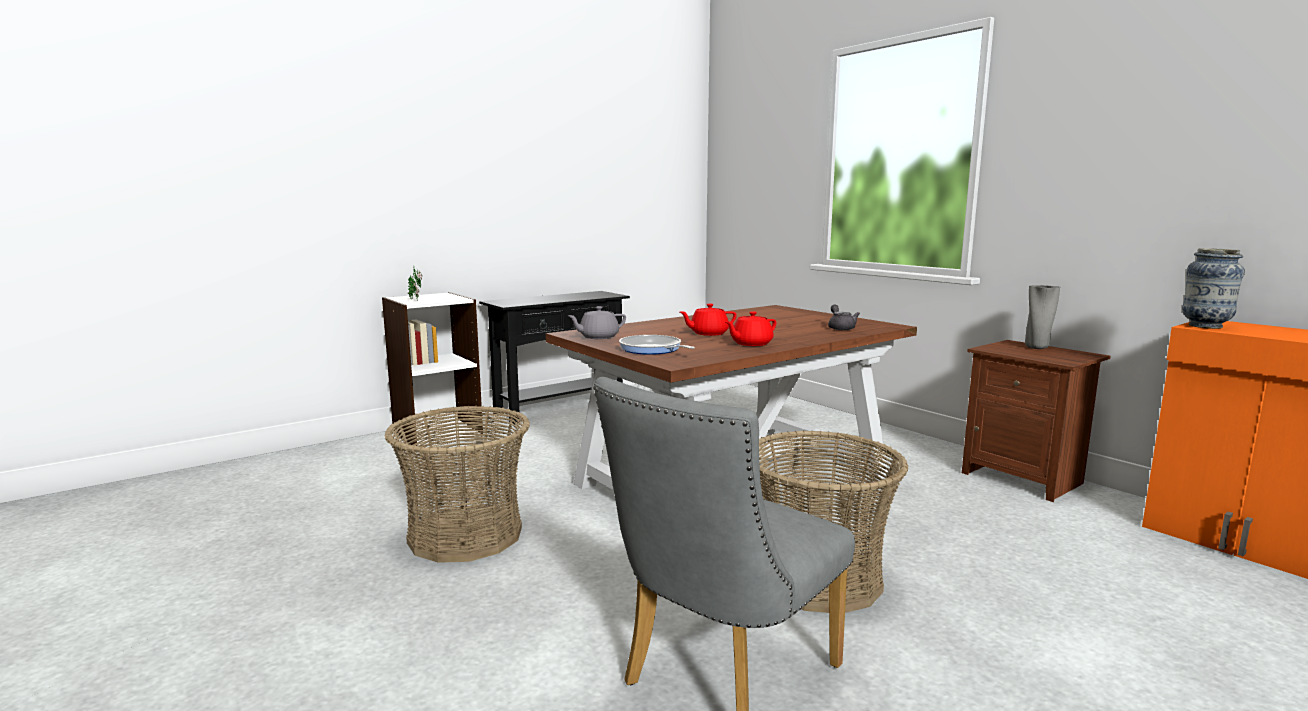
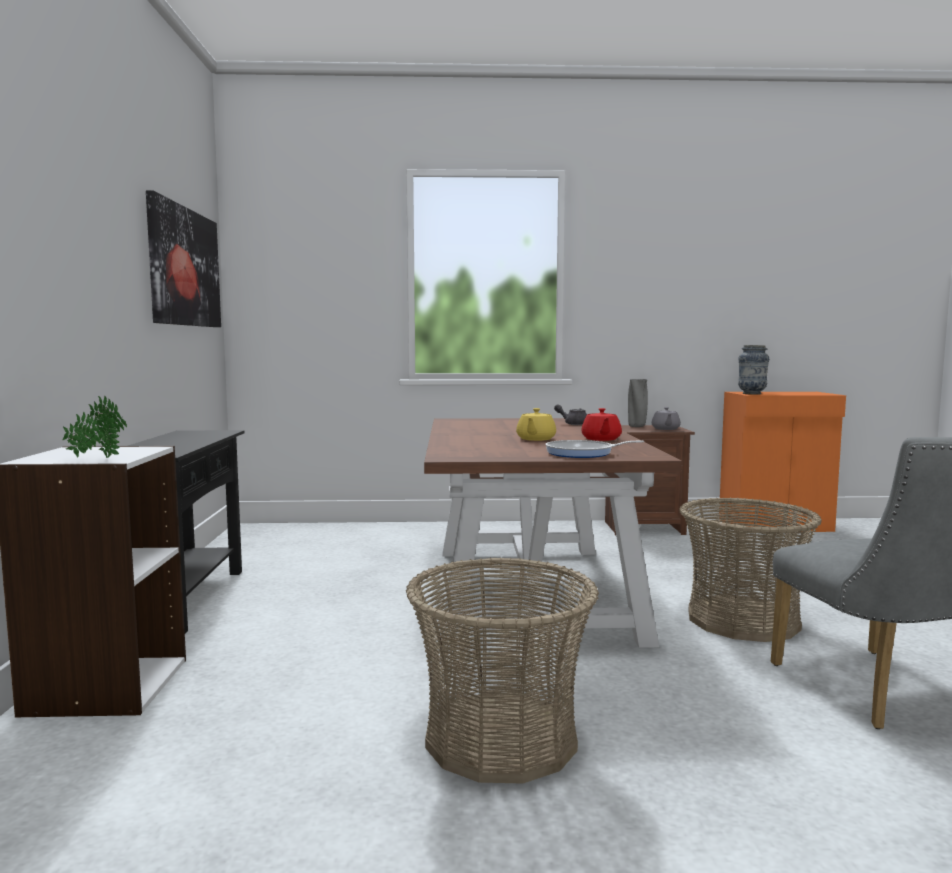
camera: 55 degrees left, 5 degrees down
grey teapot [568,306,626,339] -> grey teapot moved to [652,407,681,430]
red teapot [680,304,737,336] -> yellow teapot [516,408,556,441]
none -> picture [146,190,221,327]

